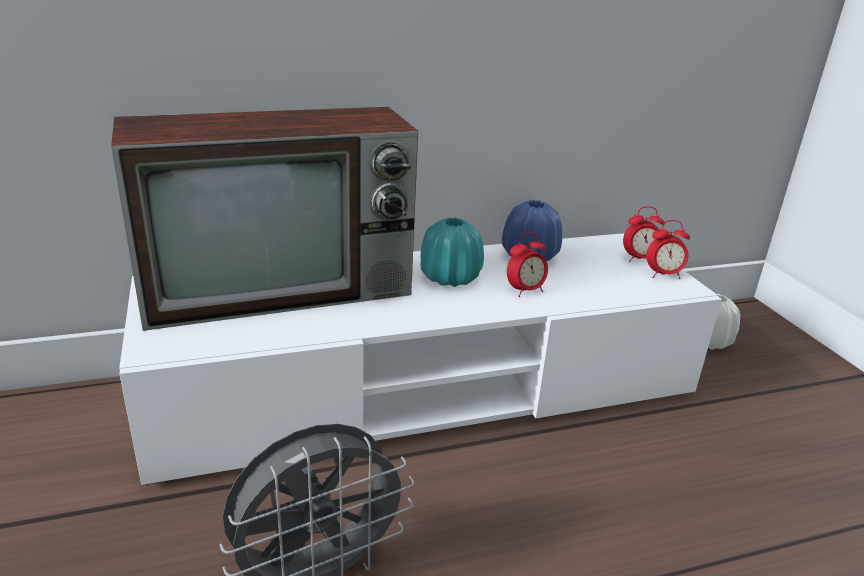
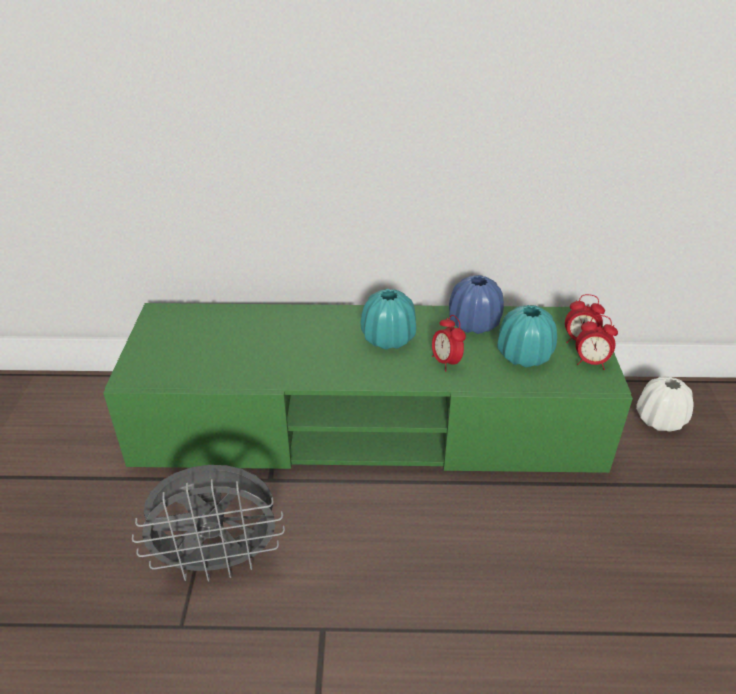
camera: 20 degrees right, 10 degrees up
television [111,107,418,331] -> none
white tv stand [119,233,722,485] -> green tv stand [103,303,633,473]
alarm clock [507,232,548,297] -> alarm clock turned 75 degrees clockwise [432,315,466,372]
none -> turquoise vase [497,305,557,367]

